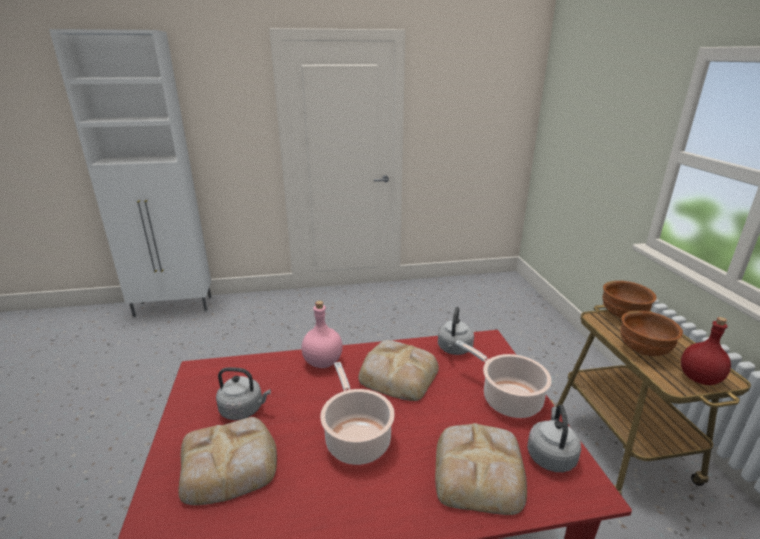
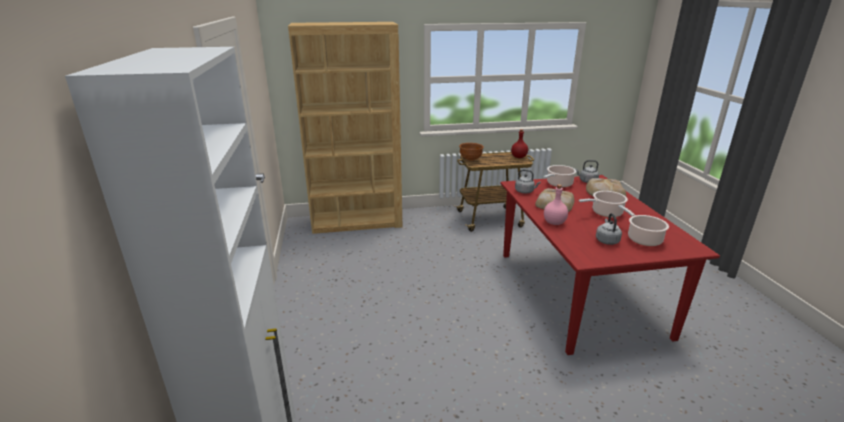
camera: 90 degrees left, 0 degrees up
bread [178,417,277,505] -> cooking pot [618,205,669,246]
brown bowl [620,311,683,356] -> none
none -> brown bookcase [288,22,402,234]

